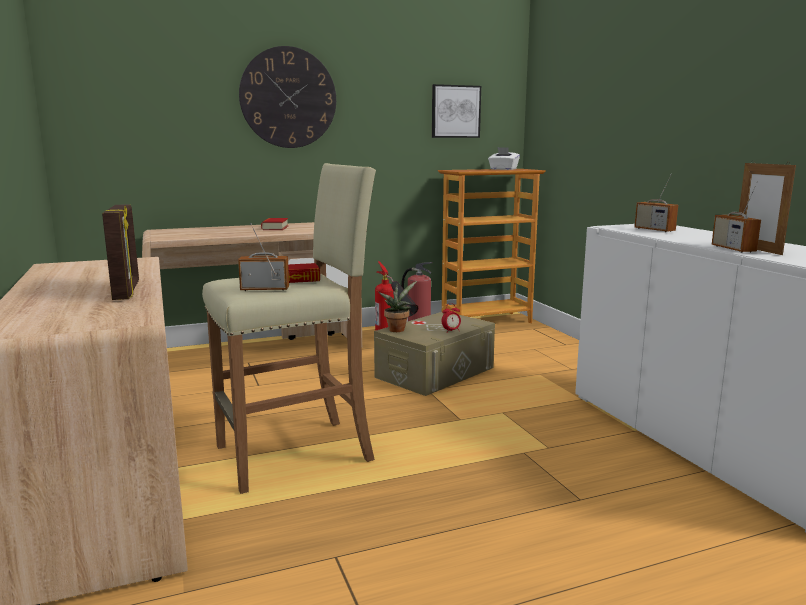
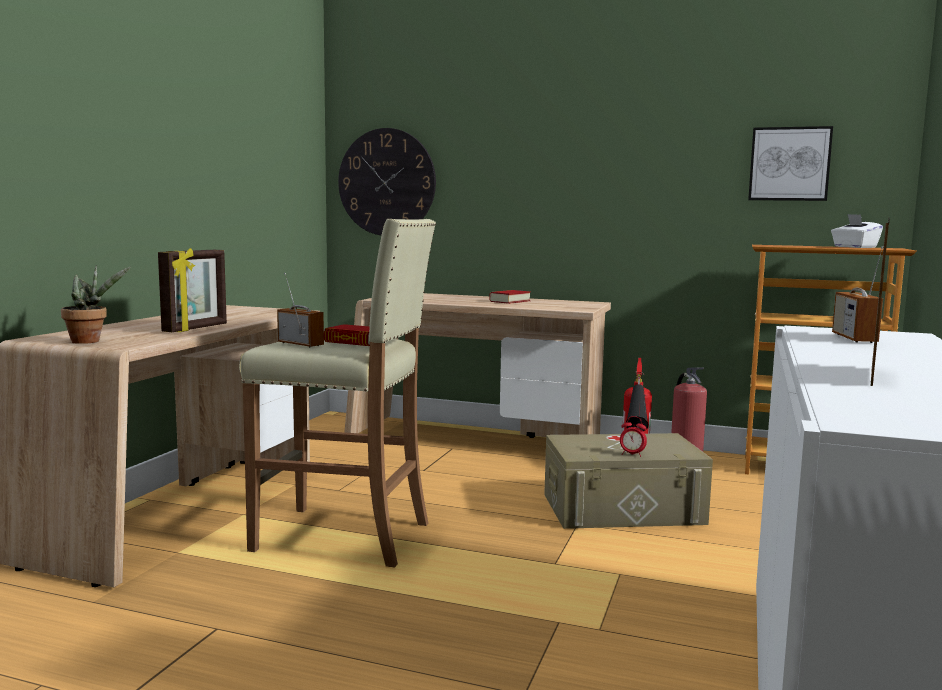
camera: 40 degrees right, 5 degrees down
wall clock [239,46,336,148] -> wall clock moved to [338,128,436,235]
potted plant [378,281,417,332] -> potted plant moved to [61,265,131,344]
radio [712,181,761,253] -> none

